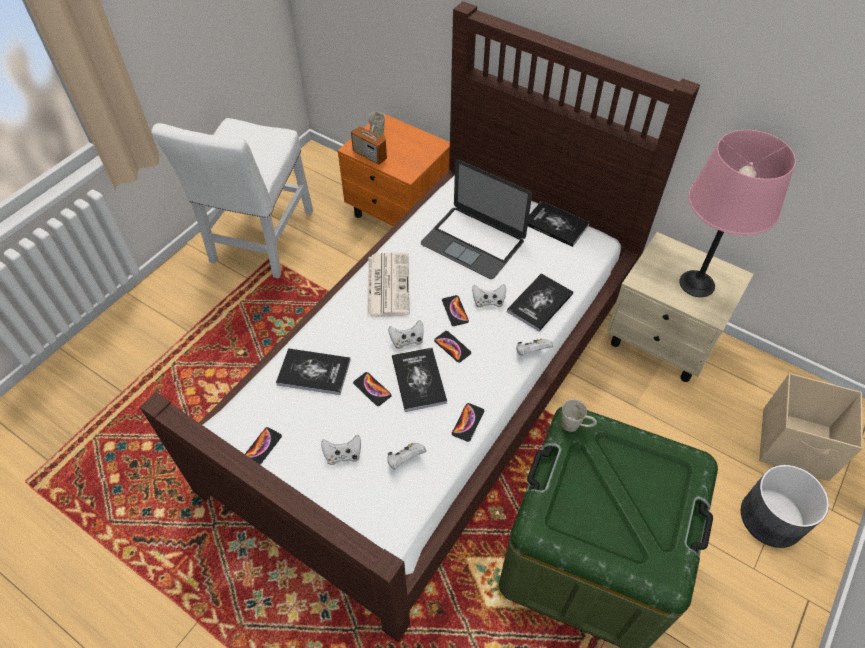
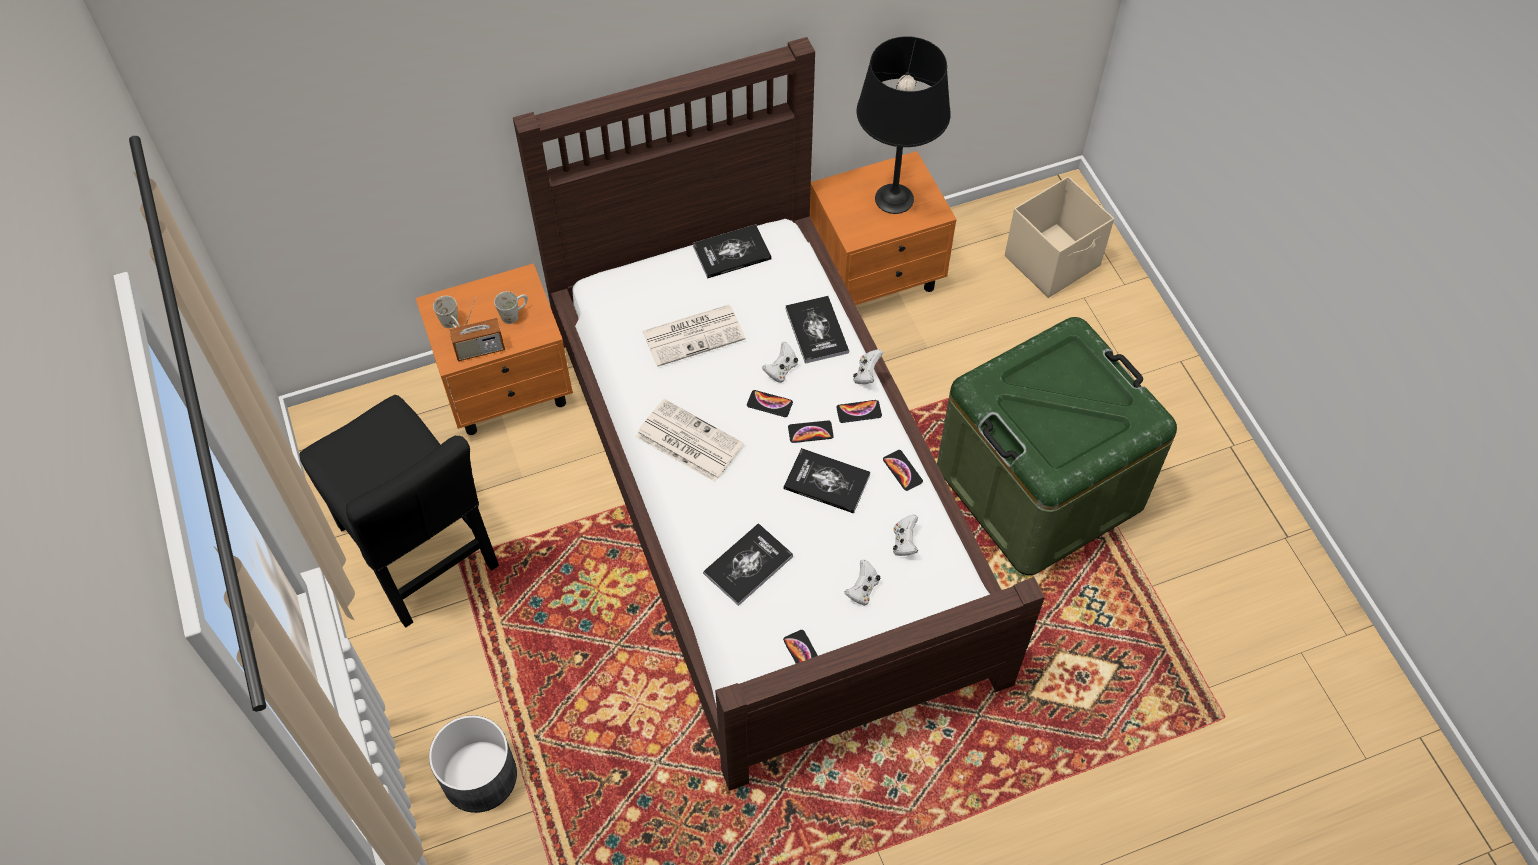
camera: 55 degrees left, 5 degrees up
white chair [152,118,313,278] -> black chair [300,395,499,627]
phone [353,372,392,406] -> phone moved to [836,400,882,423]
white game controller [388,320,424,349] -> none
laptop [421,160,532,279] -> newspaper [642,304,745,367]
white mug [561,399,597,432] -> white mug moved to [494,291,528,324]
beige nightstand [606,232,754,382] -> orange nightstand [810,151,957,305]
pink table lamp [679,130,796,297] -> black table lamp [857,36,951,214]
grey planter [741,465,829,548] -> grey planter moved to [429,715,517,813]

